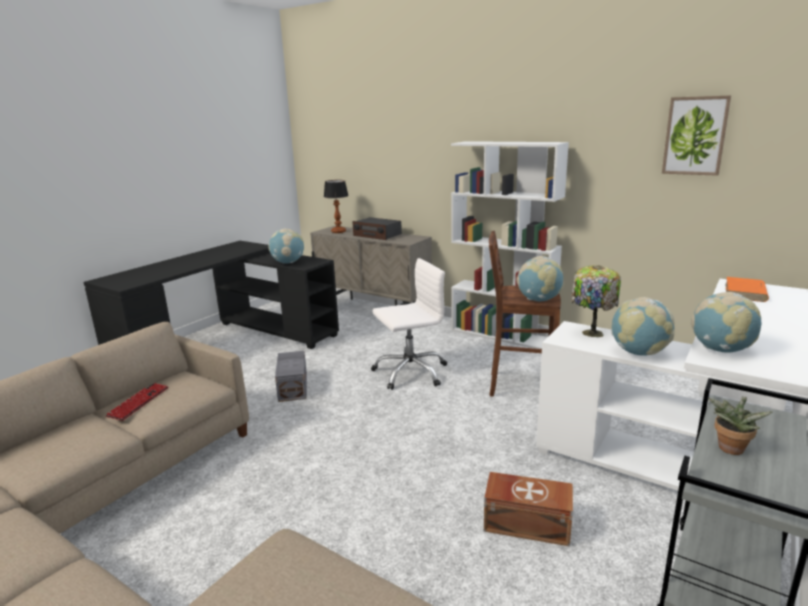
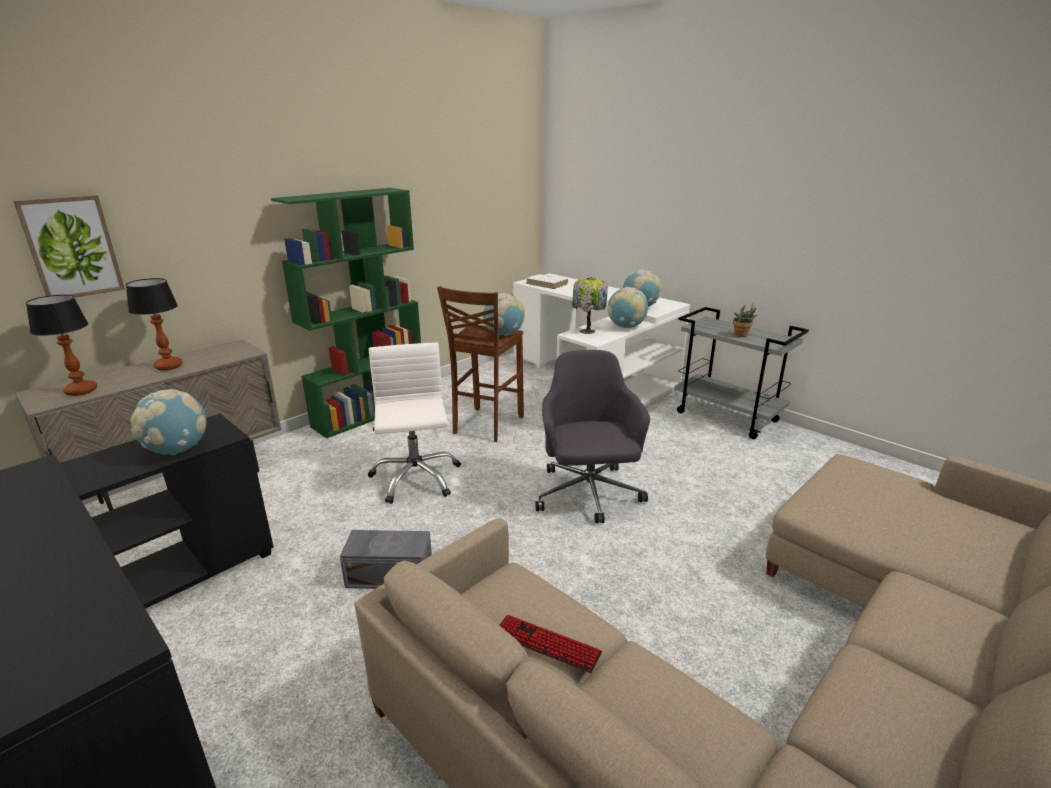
camera: 80 degrees left, 5 degrees up
radio [352,217,402,240] -> table lamp [126,278,183,370]
white bookcase [451,141,569,349] -> green bookcase [271,188,421,438]
brown storage box [484,472,573,546] -> none
picture [662,96,731,176] -> picture moved to [13,195,125,298]
orange book [726,277,769,302] -> white book [526,274,568,289]
none -> grey office chair [535,350,650,523]

